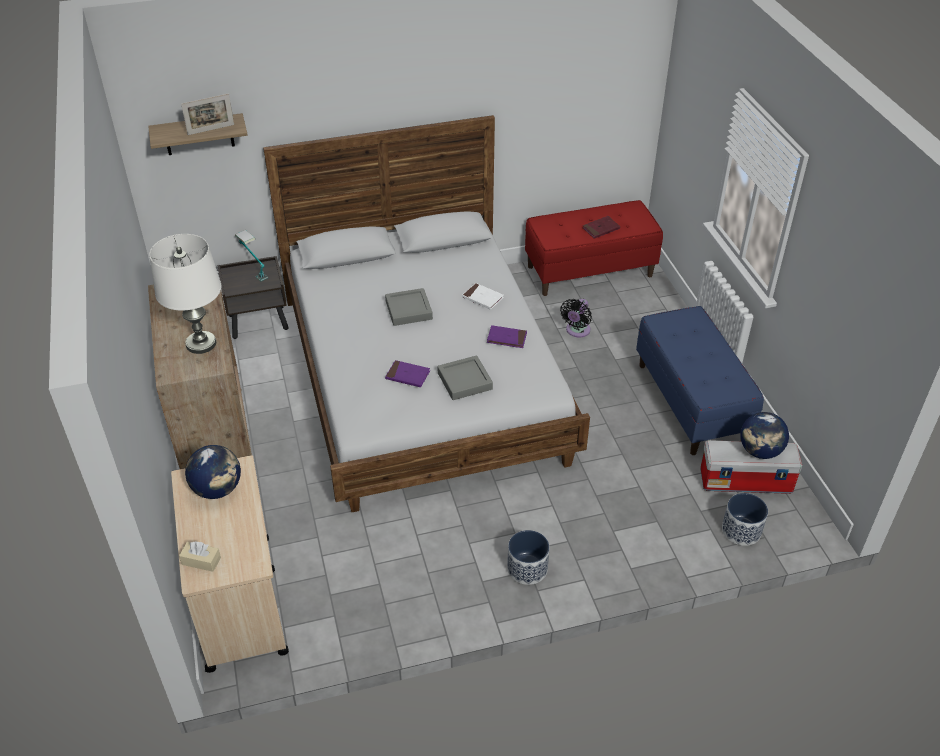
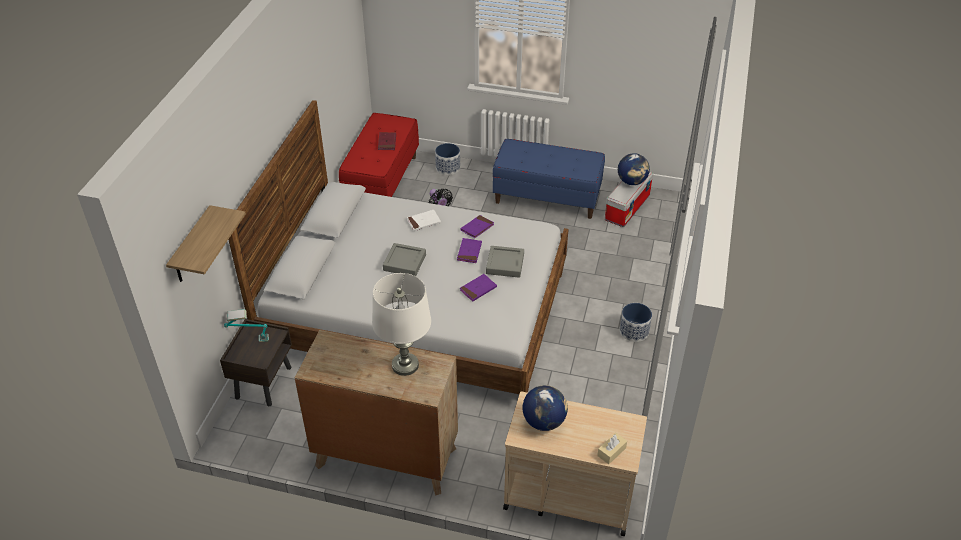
camera: 60 degrees left, 0 degrees up
picture frame [181,93,234,135] -> none
planter [722,493,768,546] -> planter moved to [435,143,460,175]
none -> purple book [457,238,482,263]

